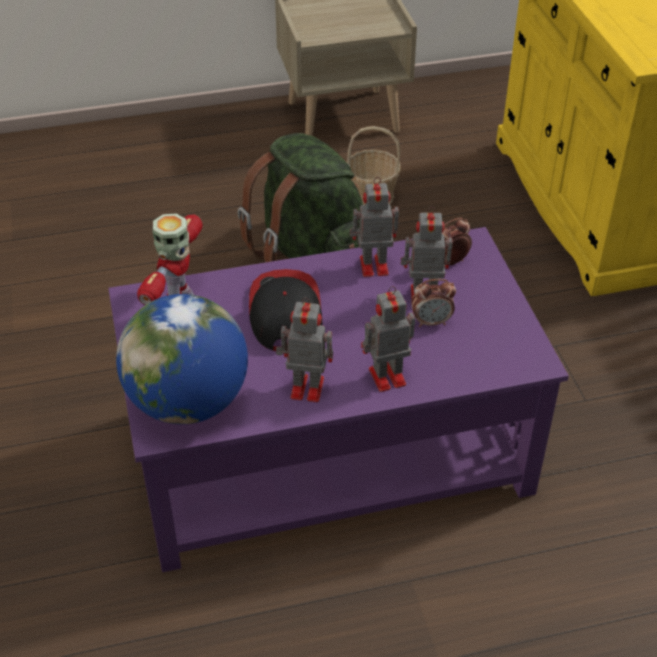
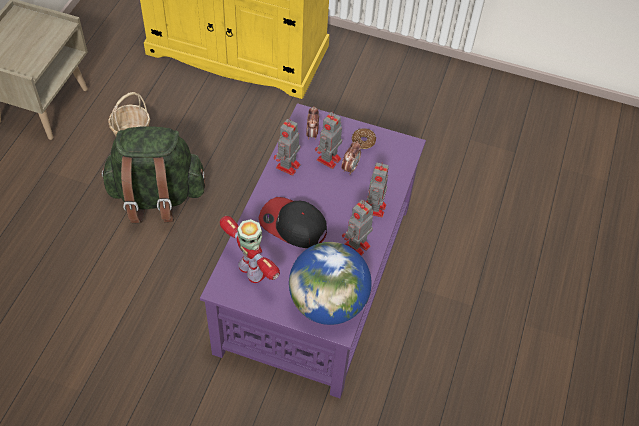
camera: 60 degrees left, 10 degrees up
none -> donut [352,128,376,149]

